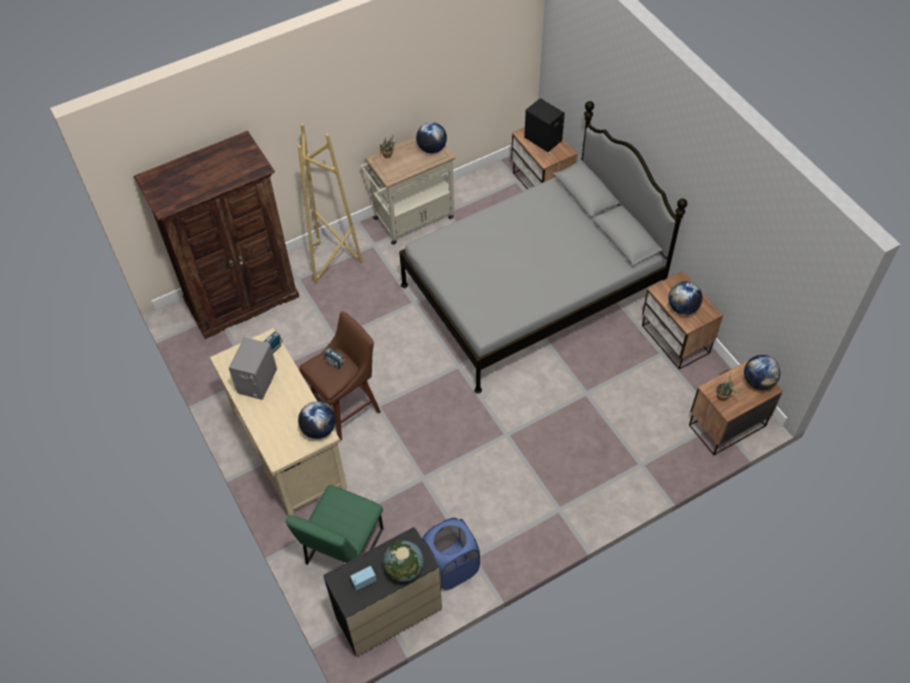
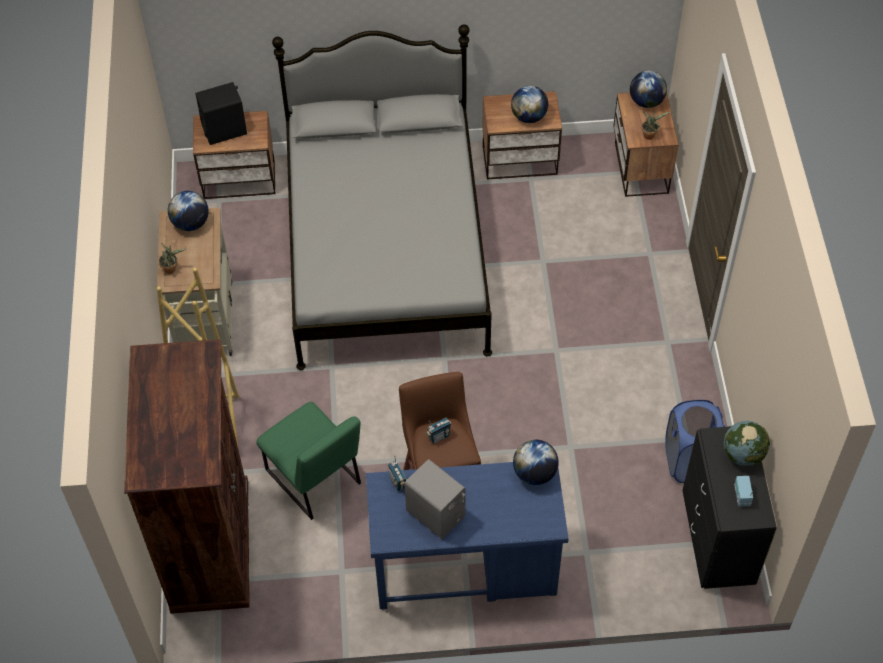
camera: 65 degrees left, 0 degrees up
beige desk [210,328,347,516] -> blue desk [366,462,569,609]
green chair [285,485,383,565] -> green chair moved to [256,402,361,520]

